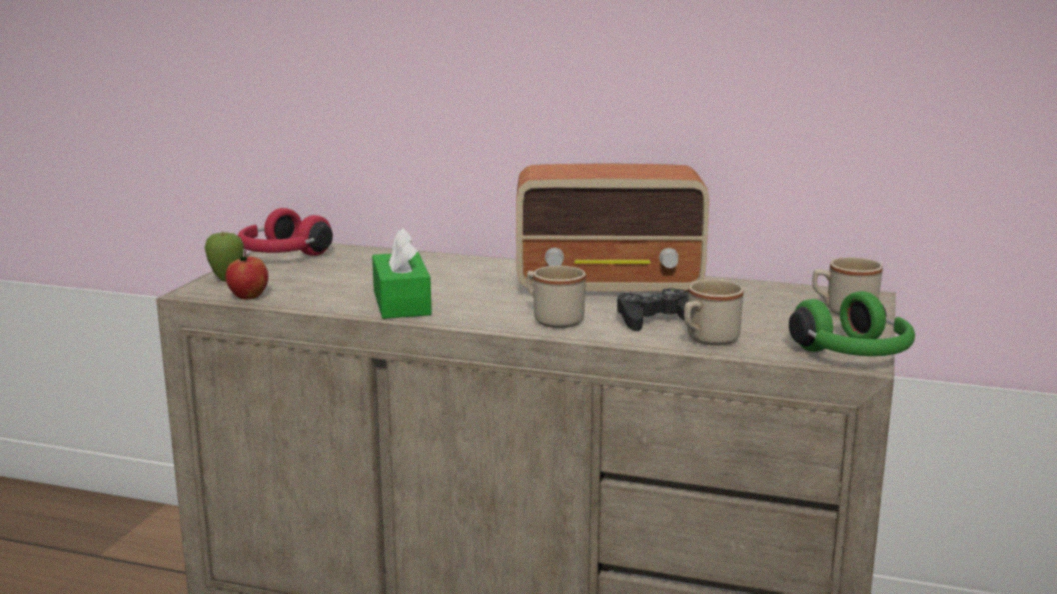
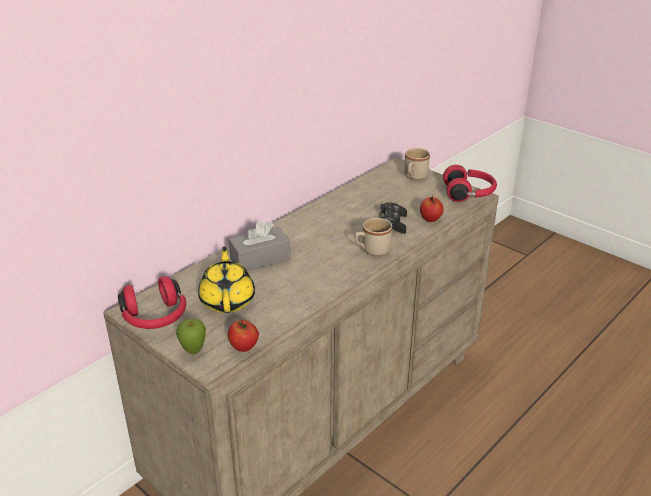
camera: 65 degrees left, 15 degrees up
green tissue box [372,228,432,319] -> none
radio [516,163,709,292] -> none
beige mug [684,280,744,346] -> apple [420,195,444,222]
green headphones [789,291,915,356] -> red headphones [443,165,497,202]
none -> yellow teapot [198,247,255,313]
none -> grey tissue box [228,220,290,271]

